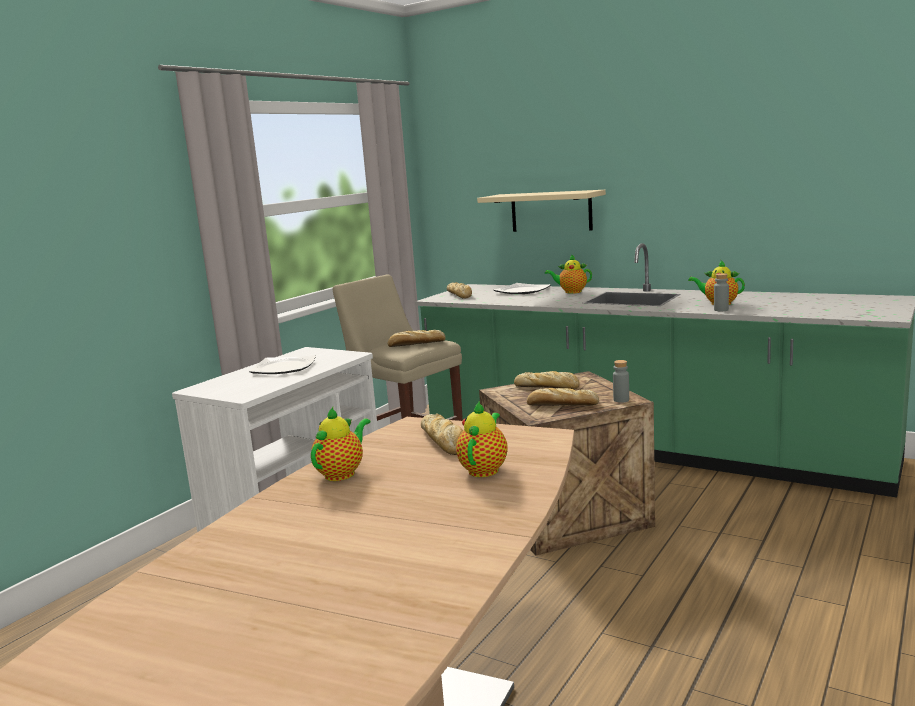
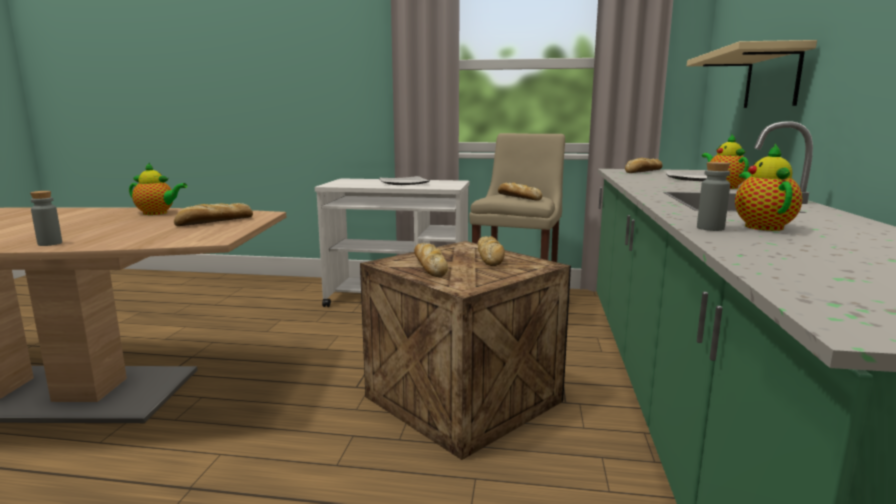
camera: 65 degrees right, 0 degrees up
teapot [456,400,508,477] -> none
grey bottle [613,360,629,403] -> grey bottle moved to [30,191,62,246]

